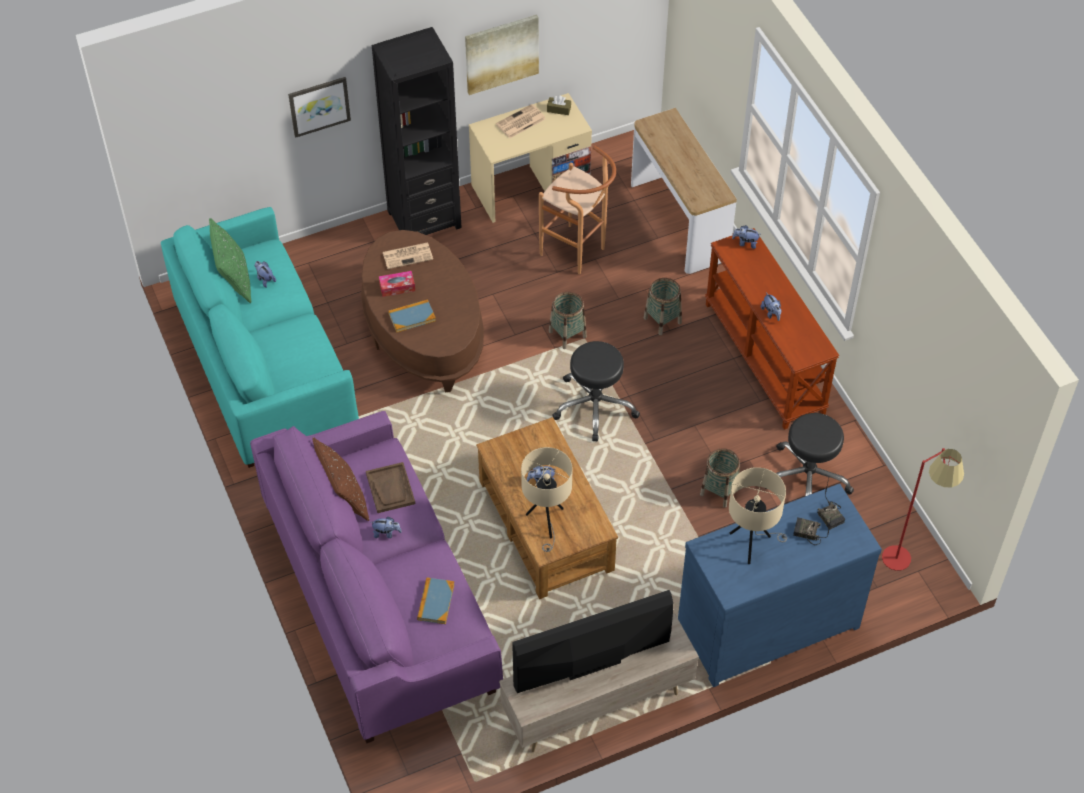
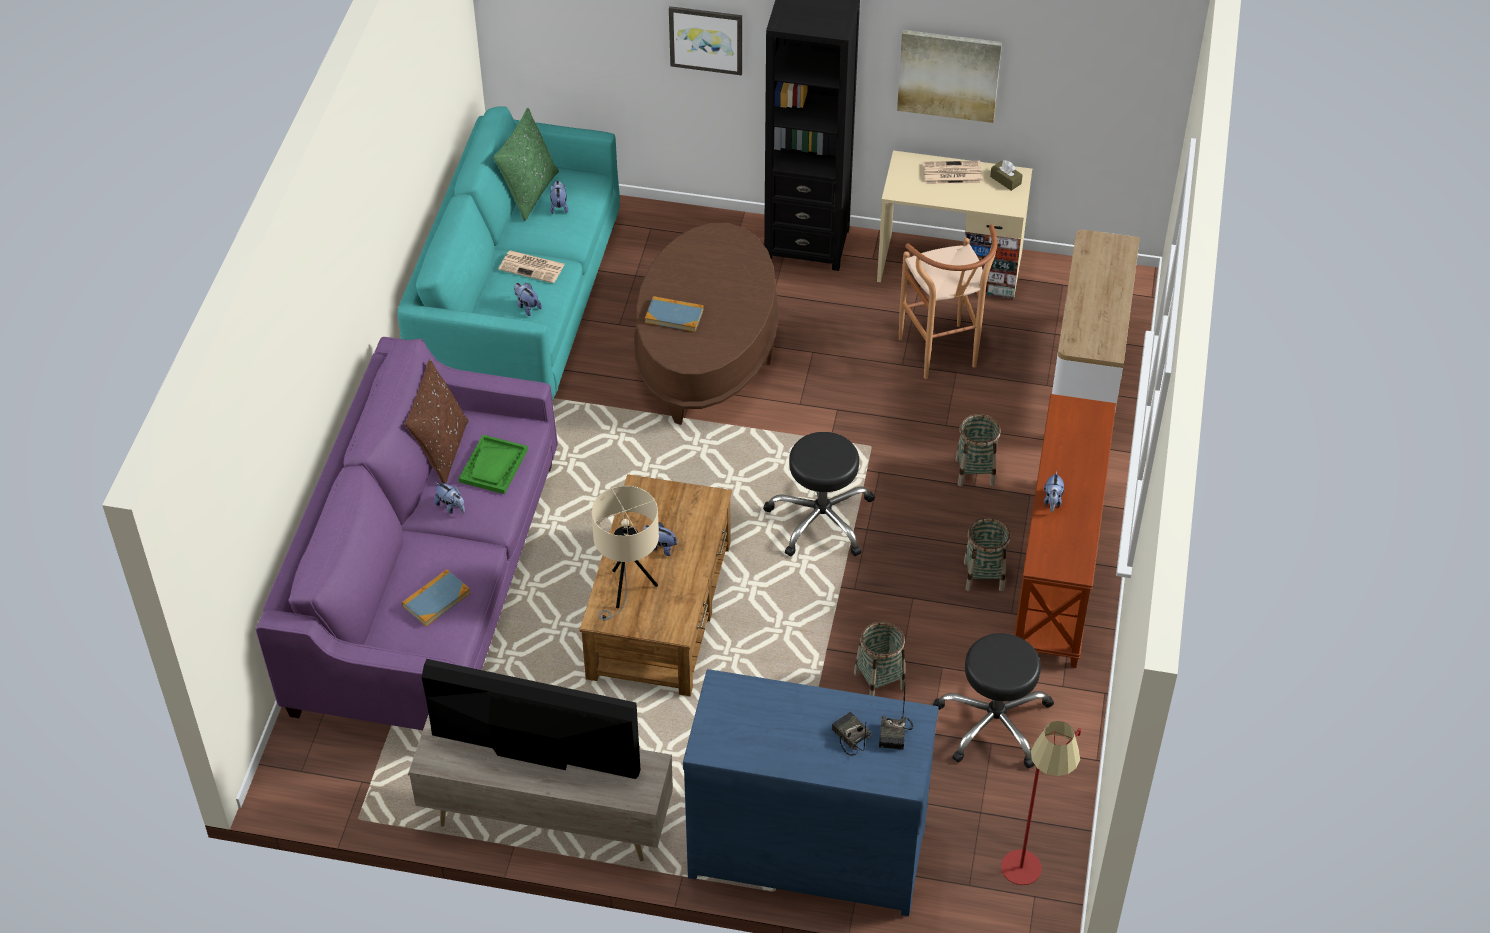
camera: 35 degrees right, 5 degrees down
brown tray [366,462,415,513] -> green tray [459,435,528,494]
tissue box [379,271,415,297] -> none
newspaper [383,242,433,269] -> newspaper moved to [498,250,565,283]
basket [549,292,587,349] -> basket moved to [964,517,1011,592]
beige table lamp [729,467,787,564] -> none
plush toy [732,225,760,249] -> plush toy moved to [514,283,542,316]

